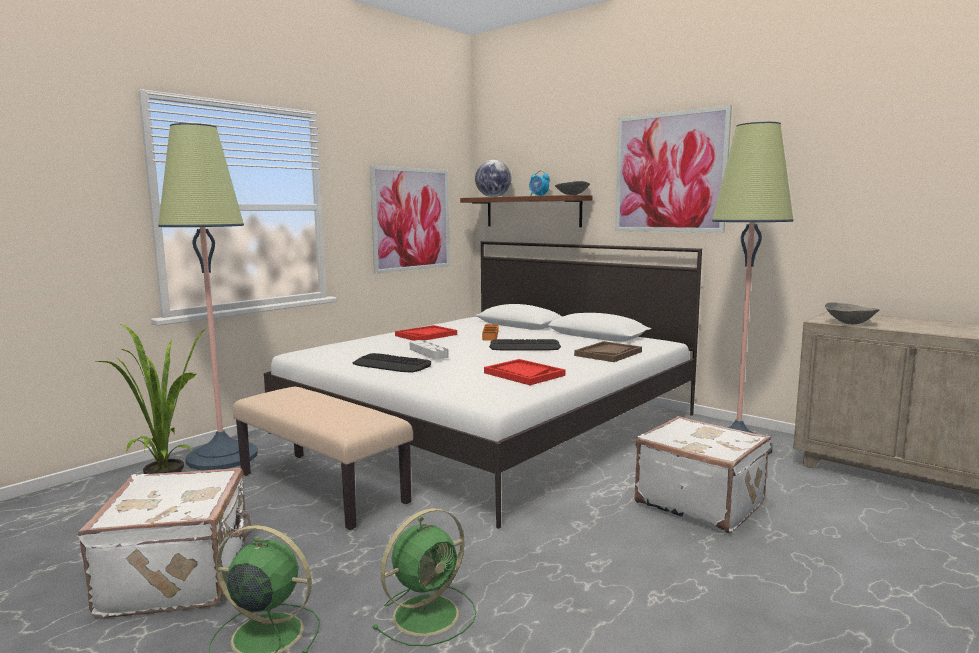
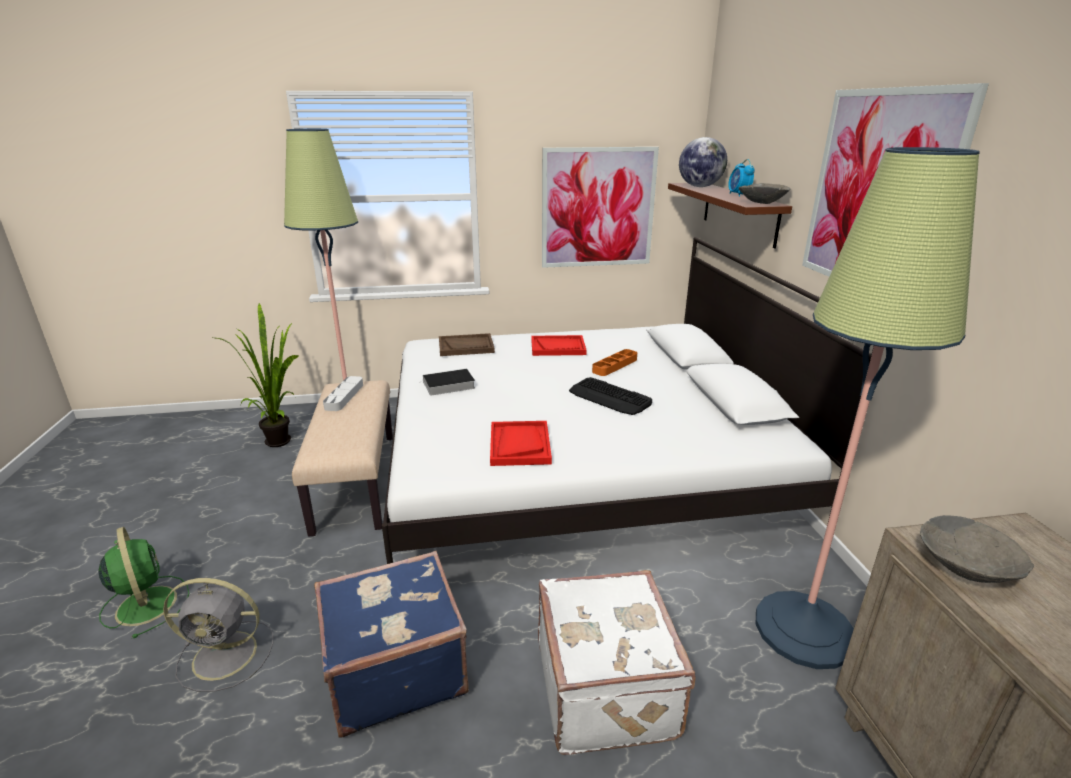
camera: 40 degrees right, 15 degrees up
white suitcase [78,468,252,618] -> none
keyboard [352,353,431,373] -> book [420,369,475,396]
green fan [372,508,477,646] -> grey fan [163,578,273,692]
grey tray [410,340,449,359] -> grey tray moved to [323,376,363,411]
brown tray [574,341,642,362] -> brown tray moved to [439,333,495,356]
none -> blue suitcase [314,551,469,737]

